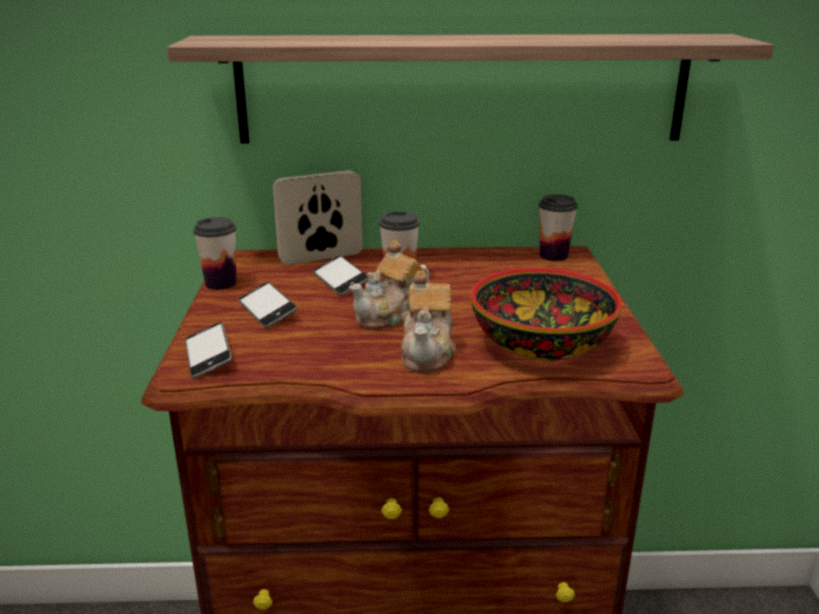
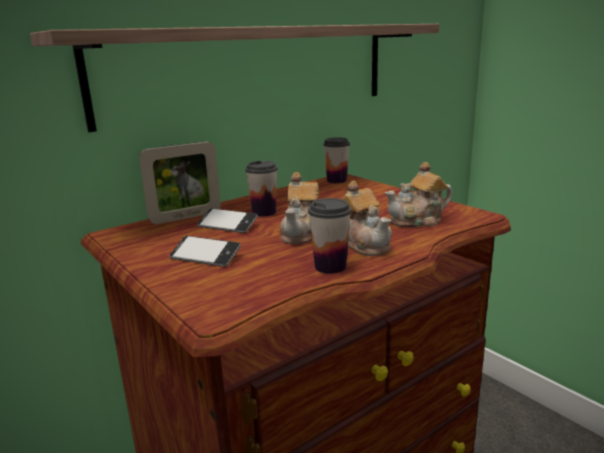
camera: 35 degrees left, 5 degrees down
phone [185,322,232,378] -> none
cup [193,217,236,290] -> cup moved to [308,198,352,274]
picture frame [273,170,363,265] -> picture frame turned 150 degrees counterclockwise [139,141,221,224]
bowl [471,268,622,361] -> teapot [385,162,453,227]

